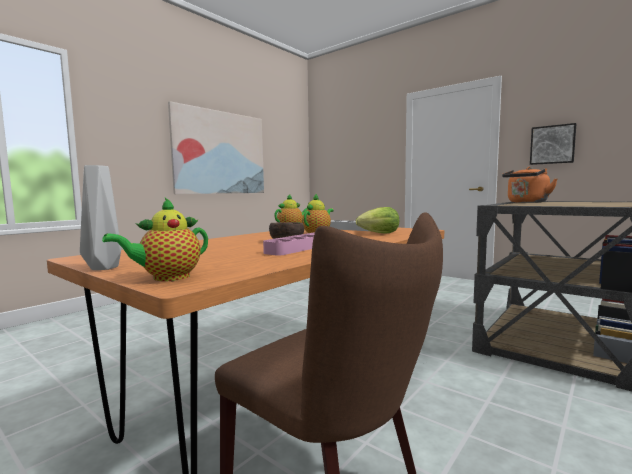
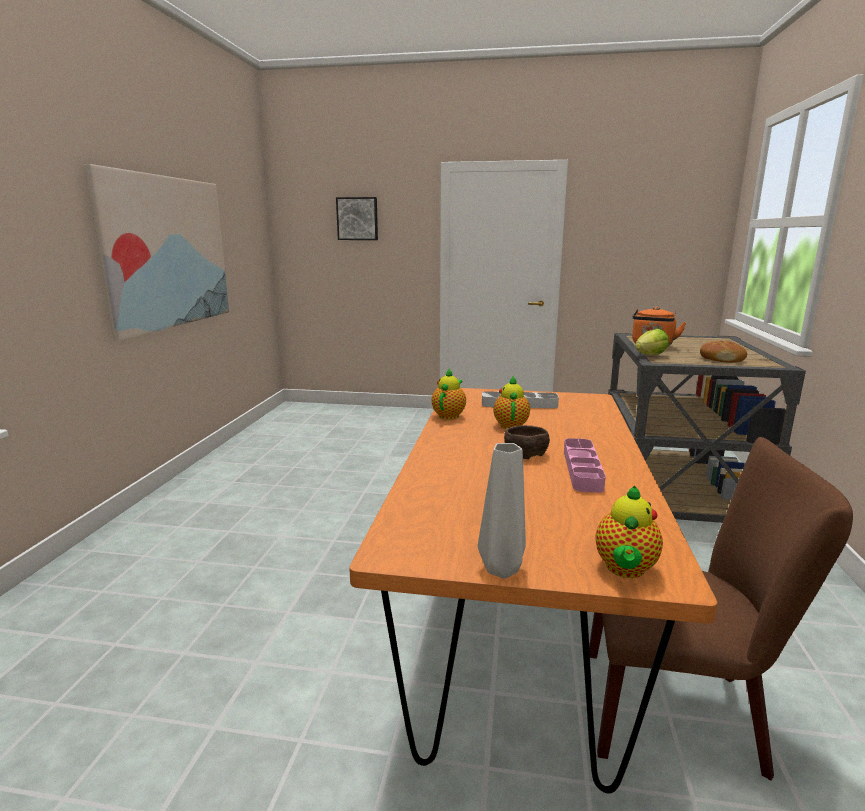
camera: 30 degrees left, 10 degrees up
lettuce [356,207,399,234] -> lettuce moved to [635,329,669,355]
picture [530,123,576,165] -> picture moved to [336,197,378,240]
none -> bread [700,341,747,362]

